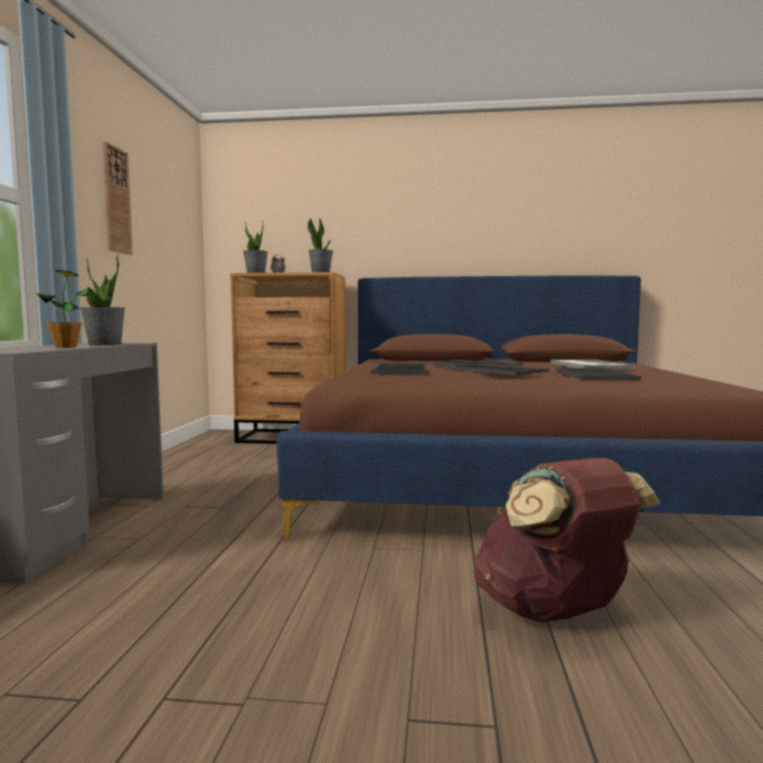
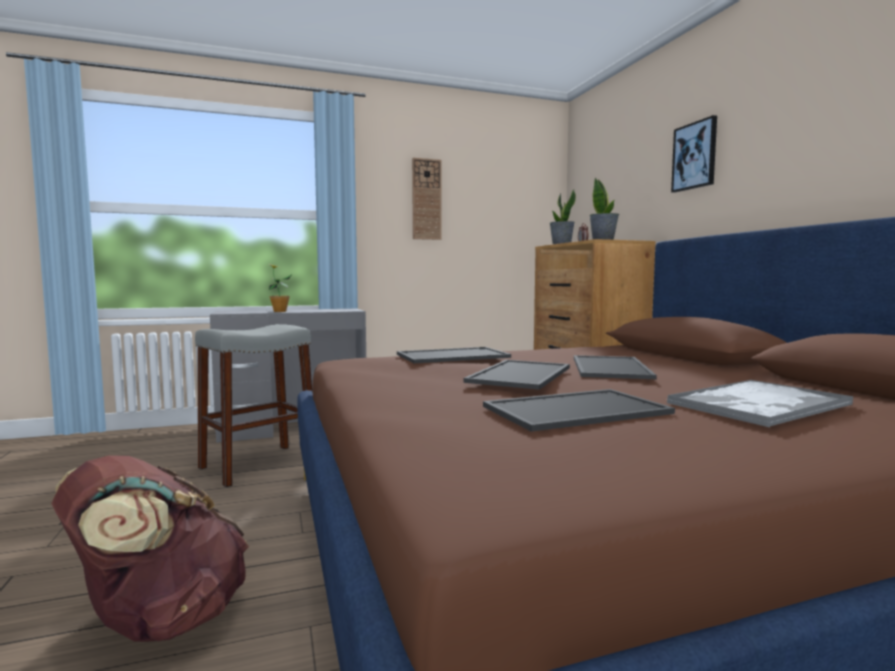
camera: 65 degrees right, 0 degrees up
potted plant [80,255,125,346] -> none
none -> grey stool [195,324,313,487]
none -> picture [671,115,717,193]

